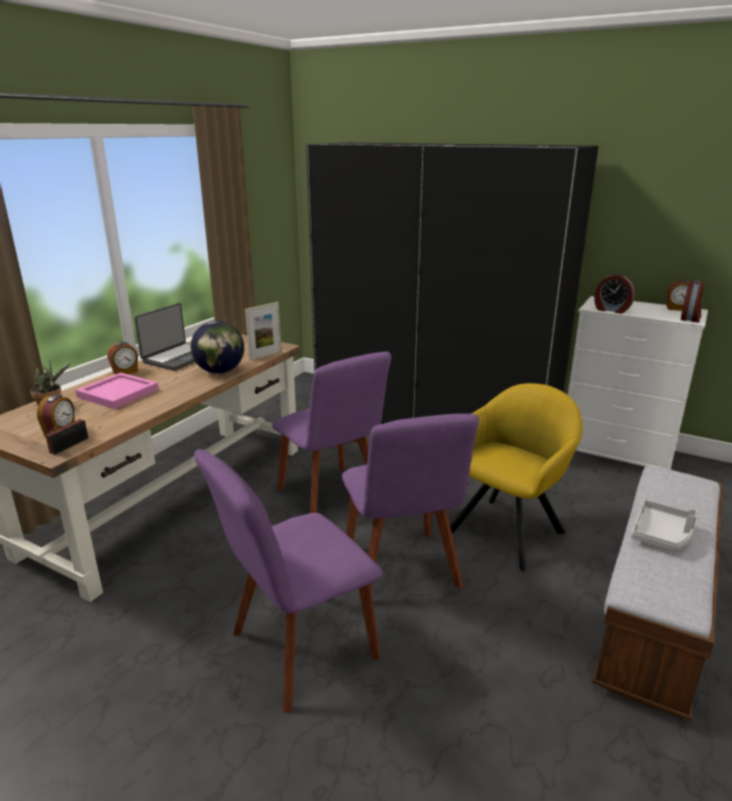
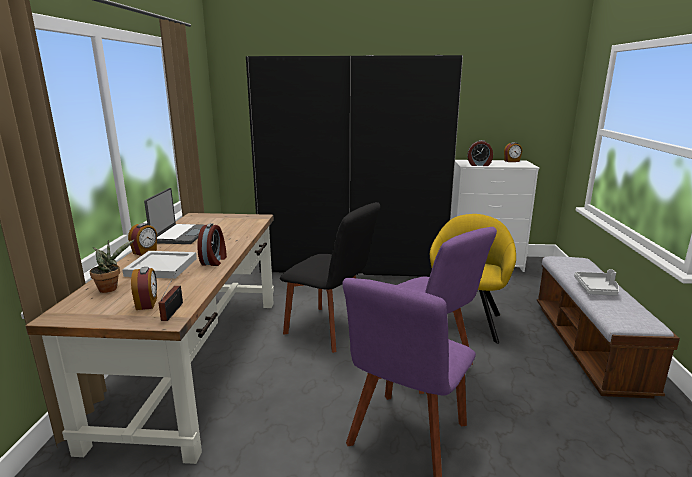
camera: 25 degrees left, 5 degrees down
pink tray [75,373,159,409] -> white tray [122,251,197,279]
globe [191,321,244,374] -> none
picture frame [245,302,282,361] -> none
purple chair [272,352,391,513] -> black chair [280,202,380,353]
alarm clock [681,280,704,322] -> alarm clock moved to [197,223,227,266]

